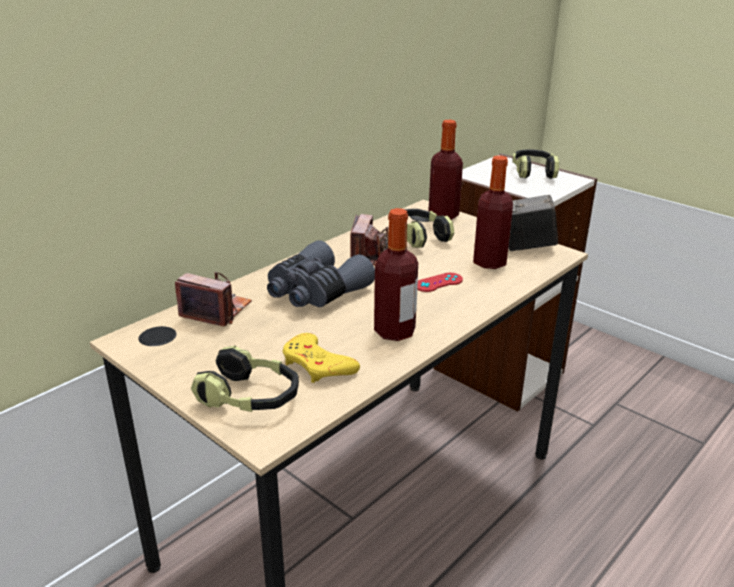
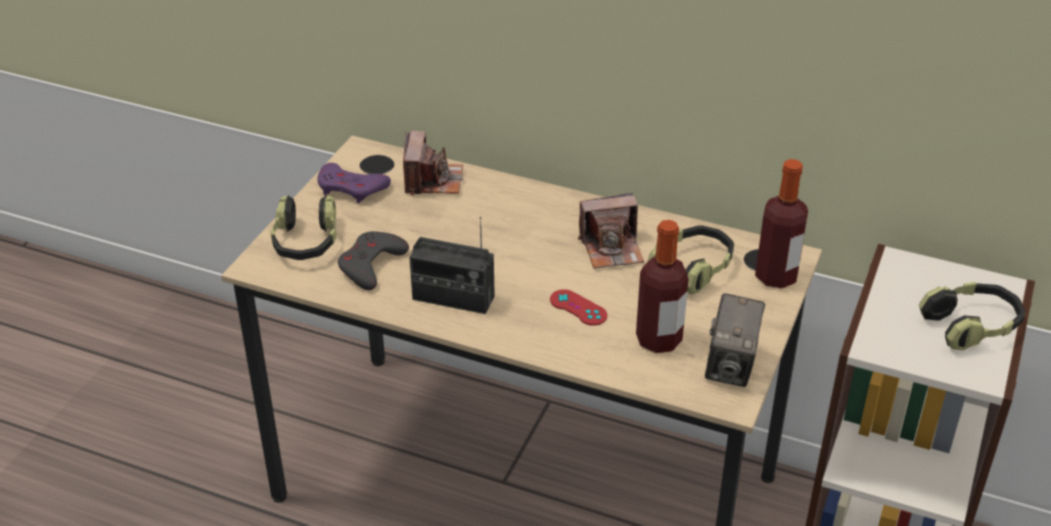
camera: 70 degrees right, 10 degrees up
grey binoculars [267,241,375,307] -> none
yellow game controller [283,333,360,383] -> grey game controller [338,231,409,290]
bottle [374,208,418,341] -> radio [409,217,495,314]
camera [509,194,558,251] -> camera turned 150 degrees counterclockwise [705,293,765,387]
none -> purple game controller [317,163,391,204]

